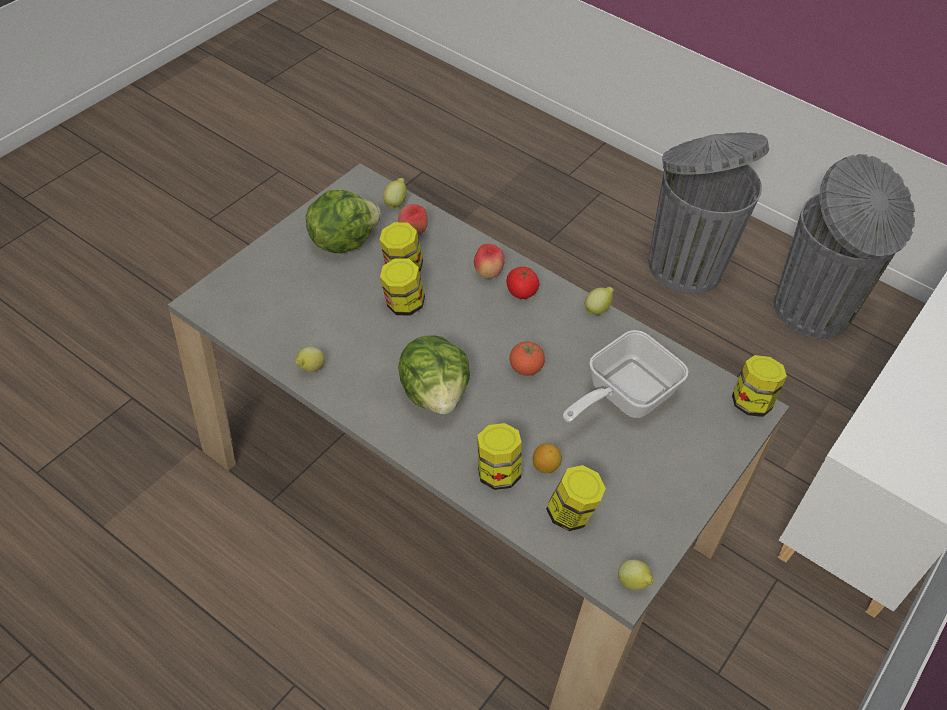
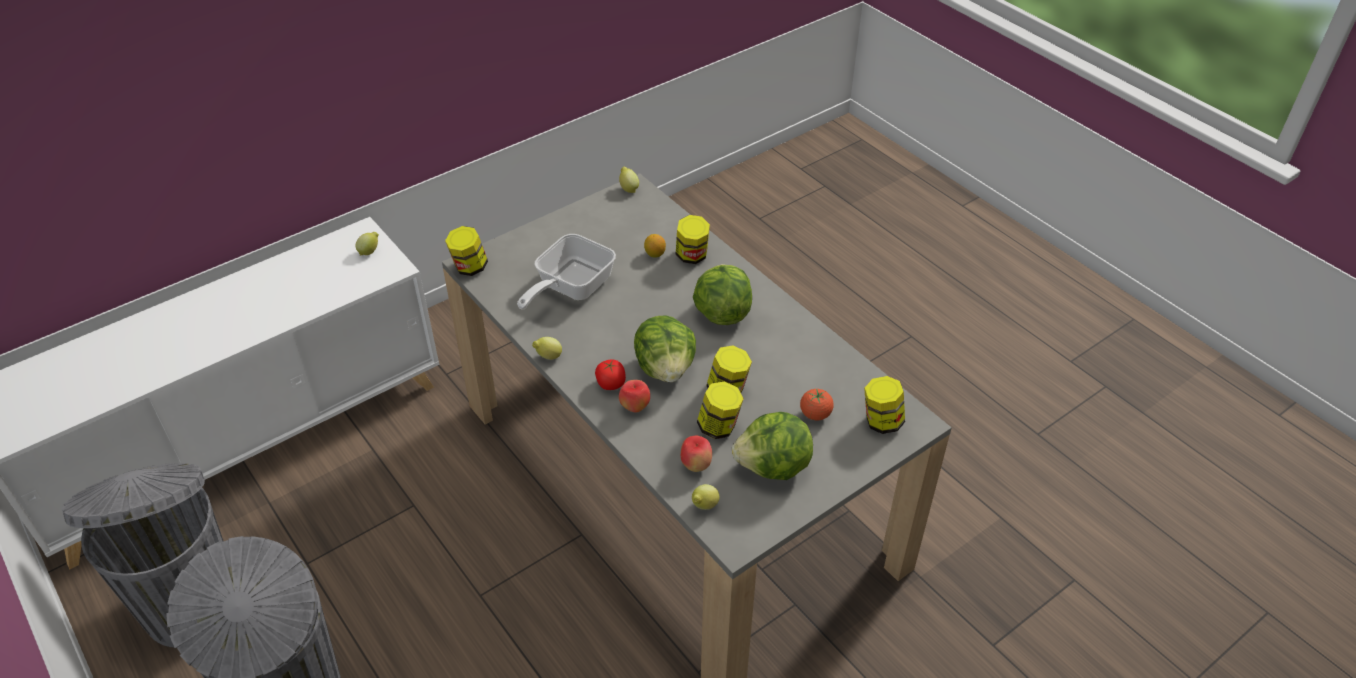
camera: 160 degrees left, 5 degrees down
lemon [295,346,325,372] -> lemon moved to [356,232,379,255]
tomato [509,342,545,376] -> tomato moved to [800,389,834,421]
jar [546,465,606,531] -> jar moved to [864,376,905,434]
frying pan [563,330,689,423] -> frying pan turned 150 degrees clockwise [517,234,616,309]
none -> lettuce [634,315,696,382]

